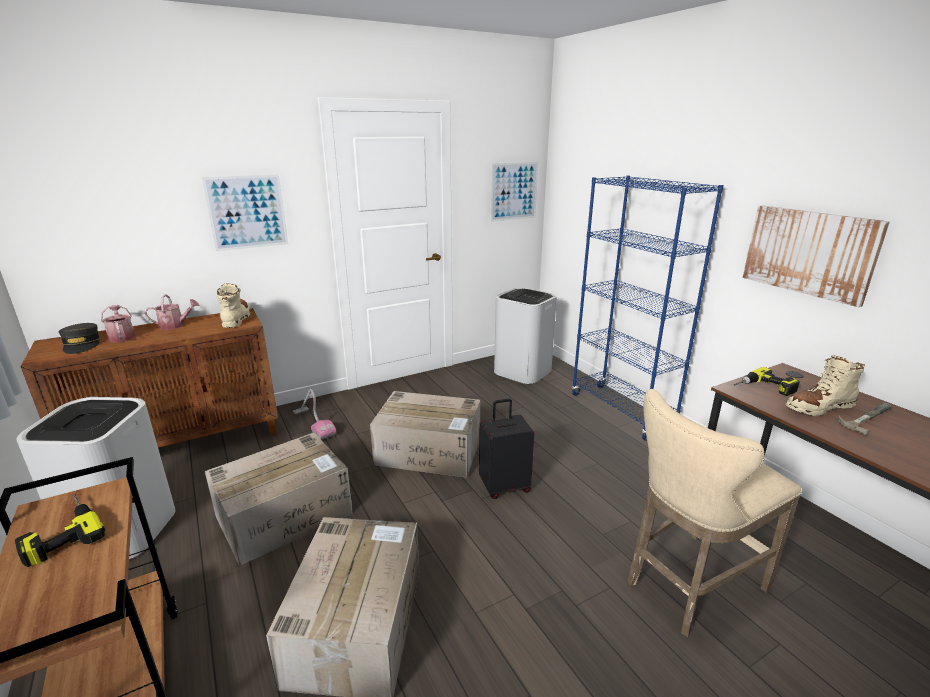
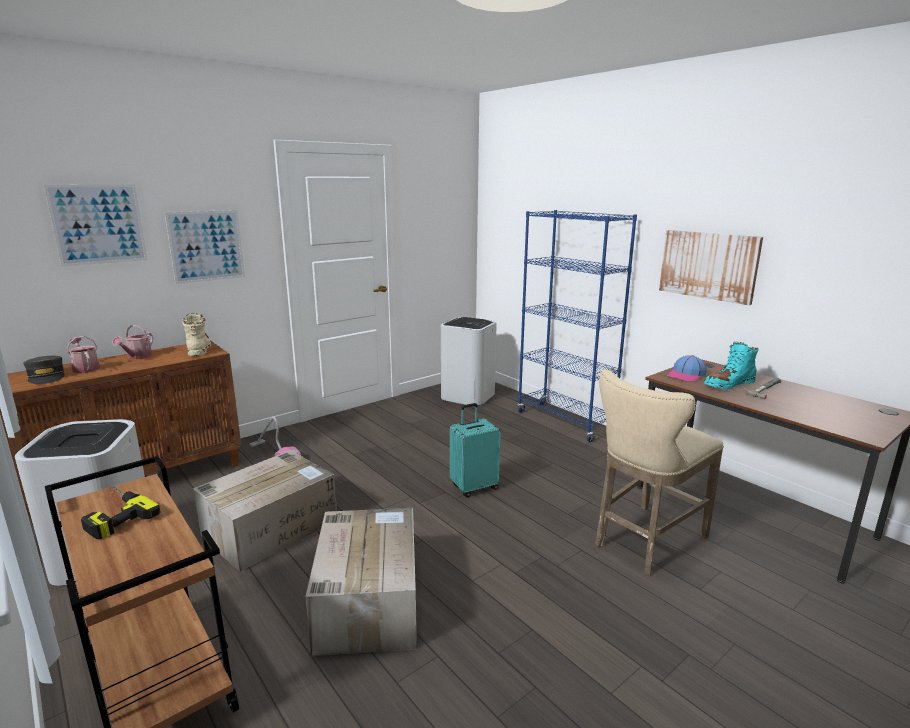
camera: 10 degrees left, 5 degrees down
watering can [144,294,199,330] -> watering can turned 120 degrees clockwise [112,325,153,359]
cardboard box [370,391,480,478] -> none
black suitcase [479,398,535,499] -> turquoise suitcase [450,403,501,497]
picture [490,162,538,222] -> picture moved to [44,184,148,267]
power drill [734,367,800,396] -> cap [667,355,707,382]
beige boot [785,355,865,416] -> turquoise boot [704,342,759,390]

